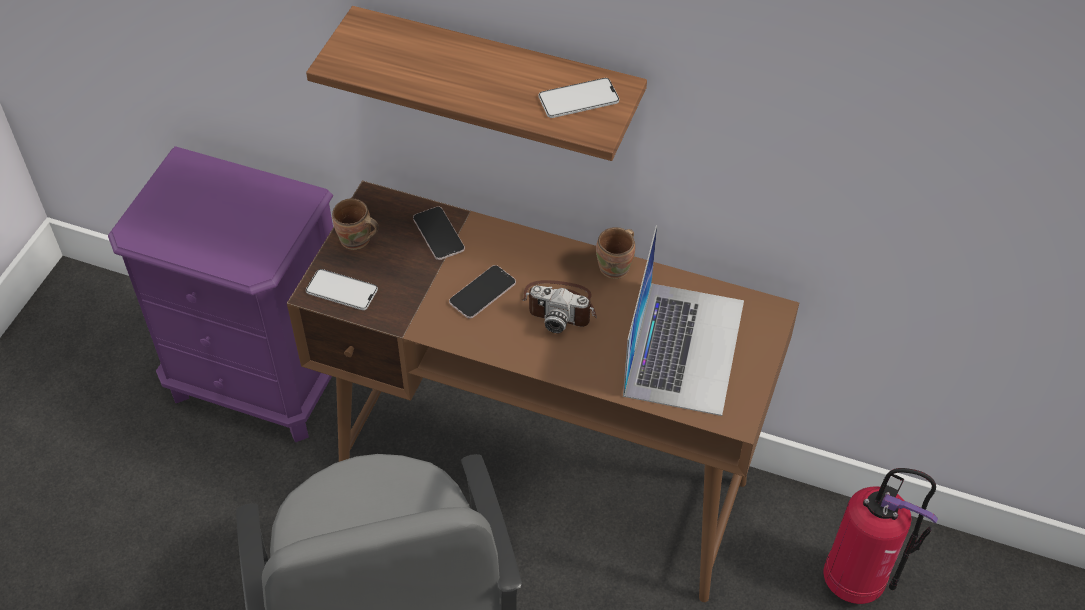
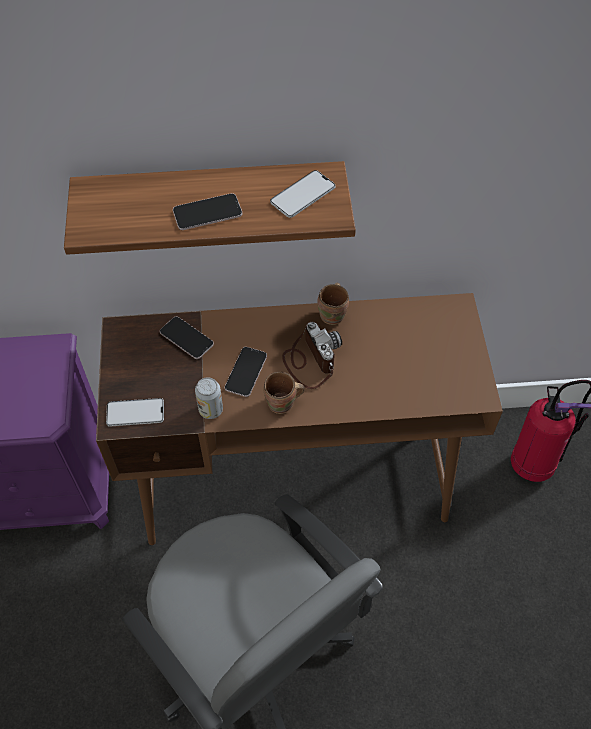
camera: 25 degrees left, 5 degrees up
brown mug [332,198,379,250] -> brown mug moved to [264,372,304,414]
camera [521,280,597,333] -> camera turned 105 degrees counterclockwise [282,322,342,389]
laptop [623,225,744,416] -> none
none -> phone [173,193,242,230]
none -> can [195,377,223,419]

